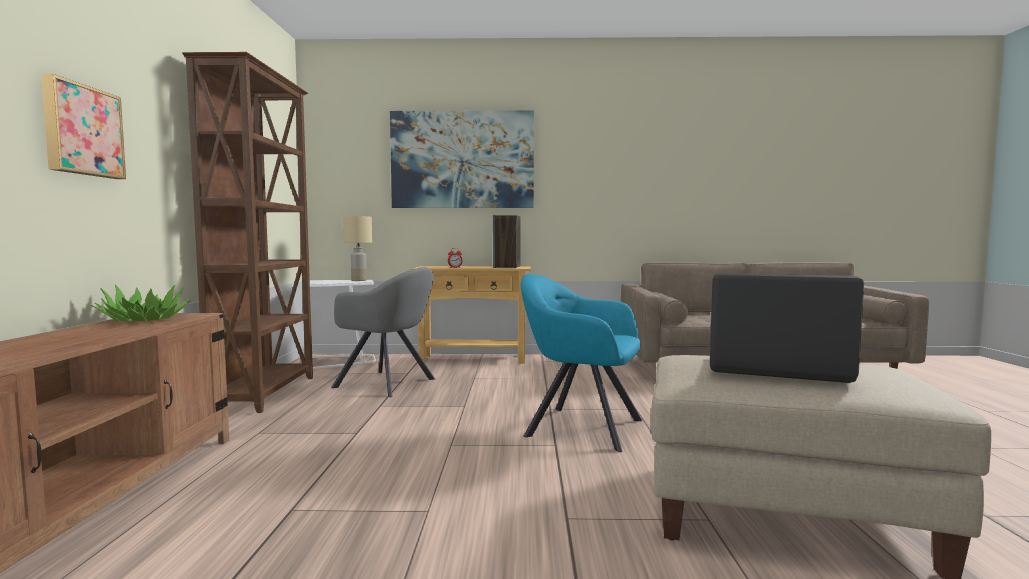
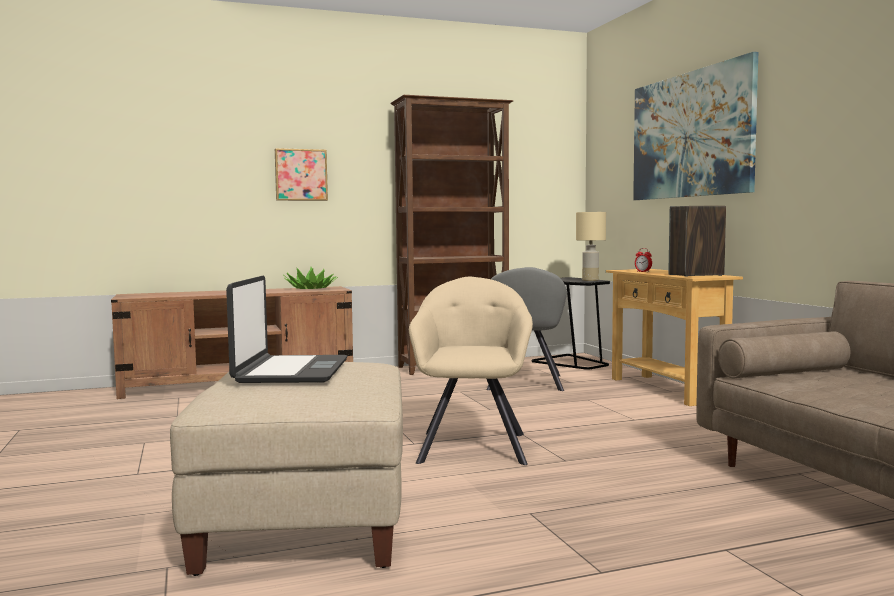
camera: 70 degrees right, 0 degrees up
white side table [310,280,376,369] -> black side table [532,277,610,370]
turquoise armchair [521,274,642,452] -> beige armchair [409,277,533,465]

